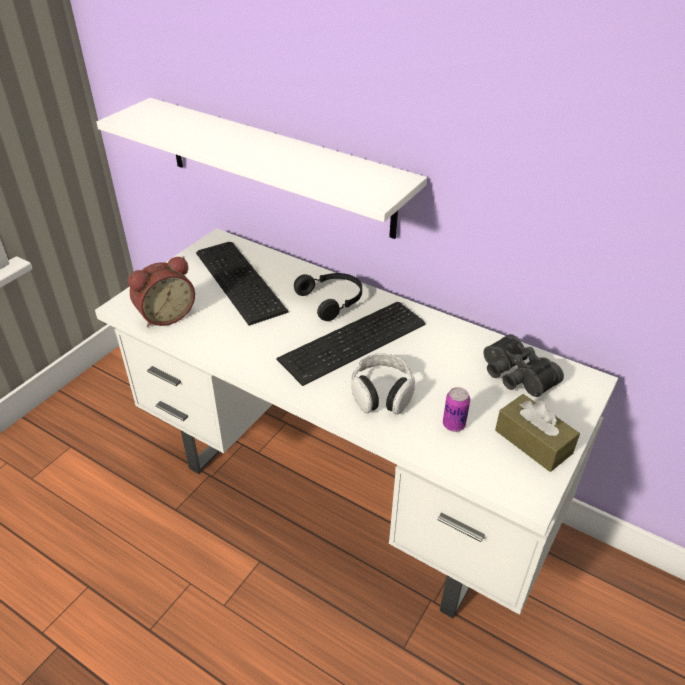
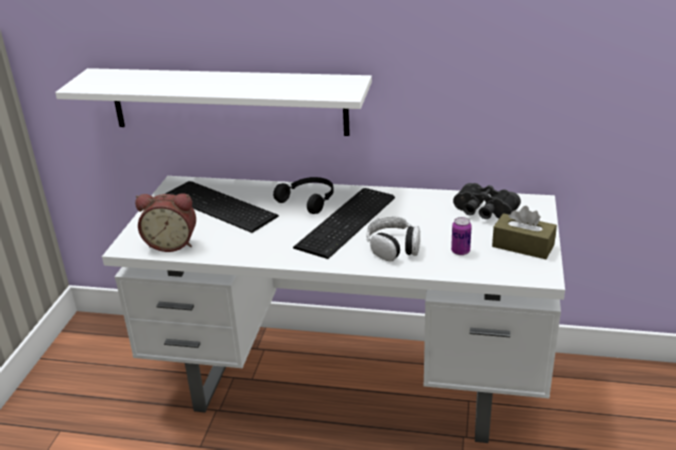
camera: 20 degrees left, 10 degrees down
alarm clock [128,256,195,327] -> alarm clock turned 60 degrees clockwise [135,193,196,252]

